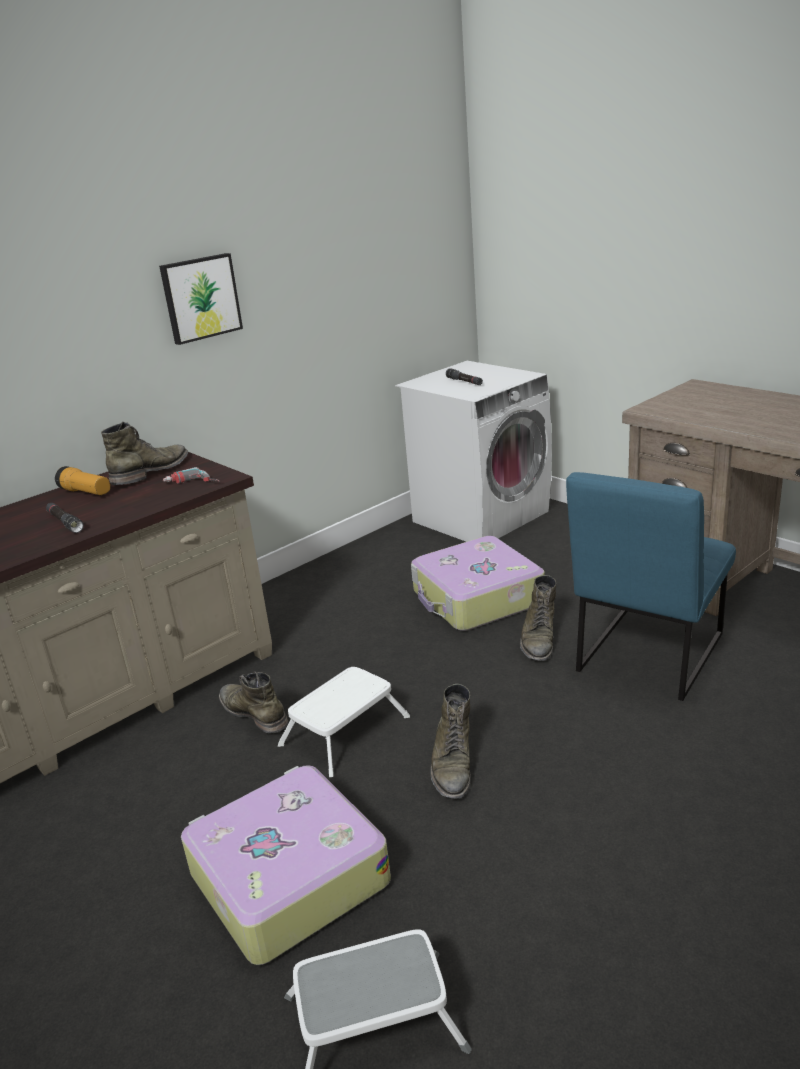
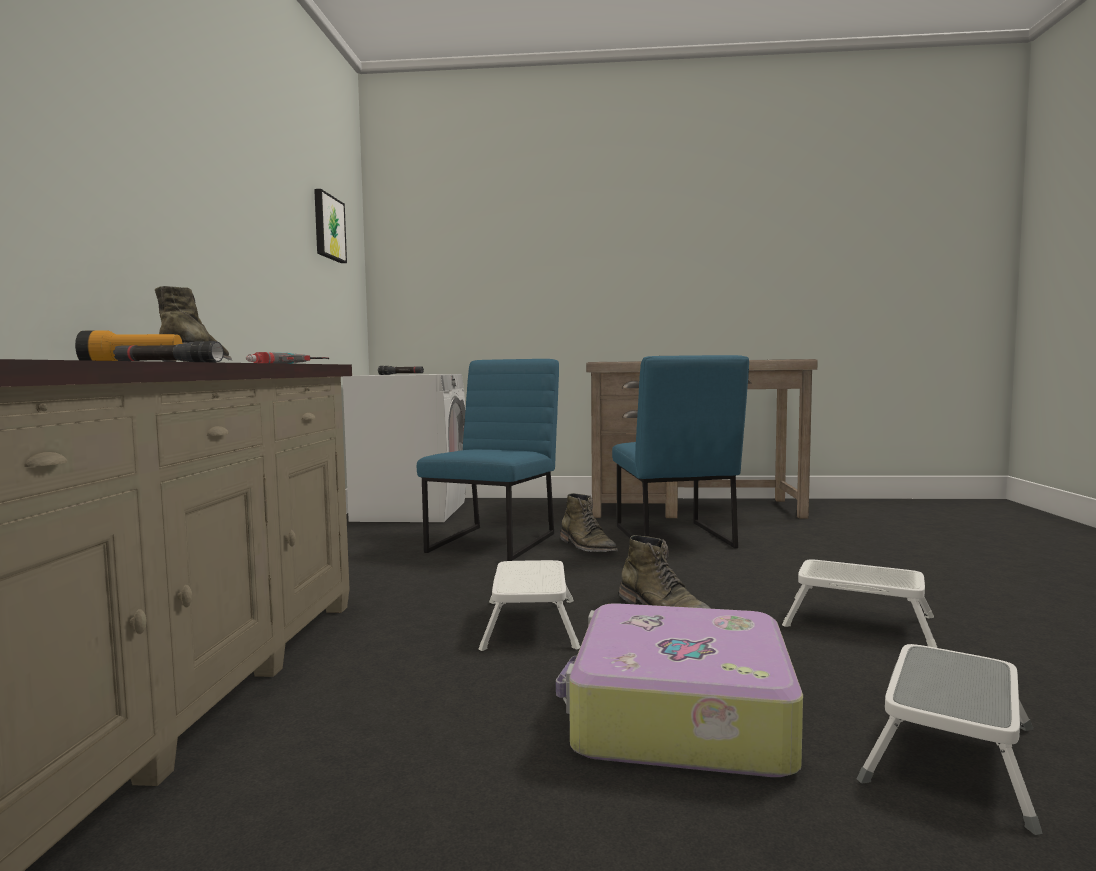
camera: 45 degrees left, 20 degrees down
picture [159,253,243,345] -> picture moved to [314,189,347,263]
green boot [219,672,288,733] -> none
suitcase [411,536,544,631] -> blue chair [417,359,559,561]
none -> white step ladder [782,559,937,648]

